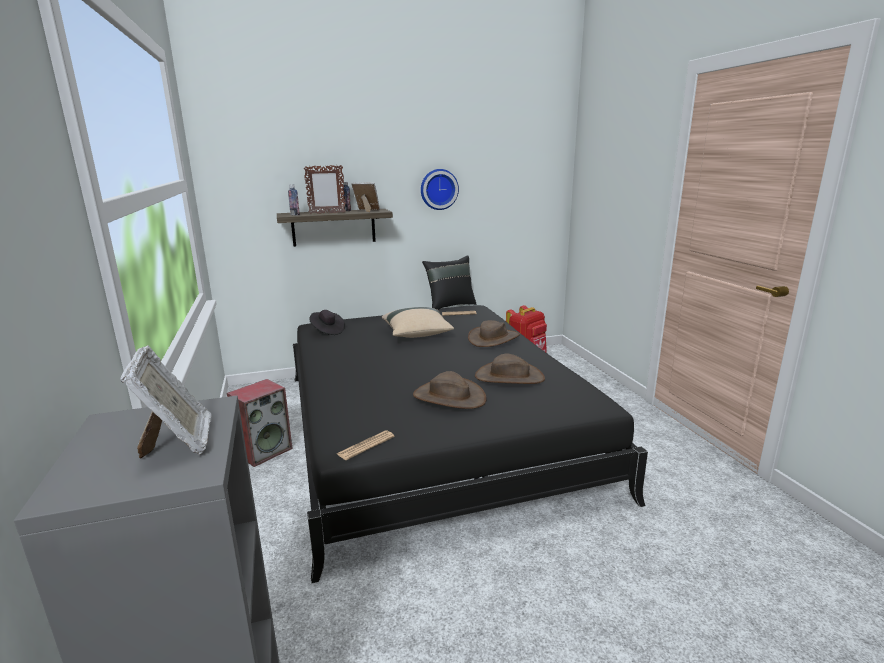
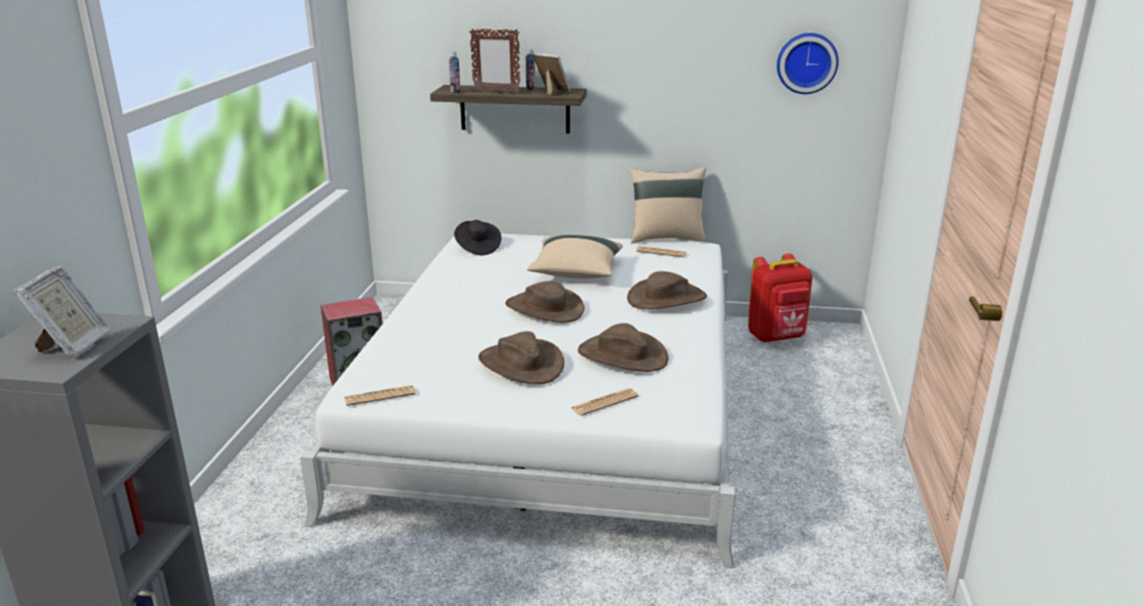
camera: 25 degrees right, 5 degrees up
black bed [293,305,648,583] -> white bed [300,234,735,568]
wall clock [421,169,459,210] -> wall clock moved to [777,33,839,94]
black pillow [422,255,476,310] -> beige pillow [629,167,706,244]
none -> brown hat [505,281,584,323]
none -> newspaper [571,388,638,416]

